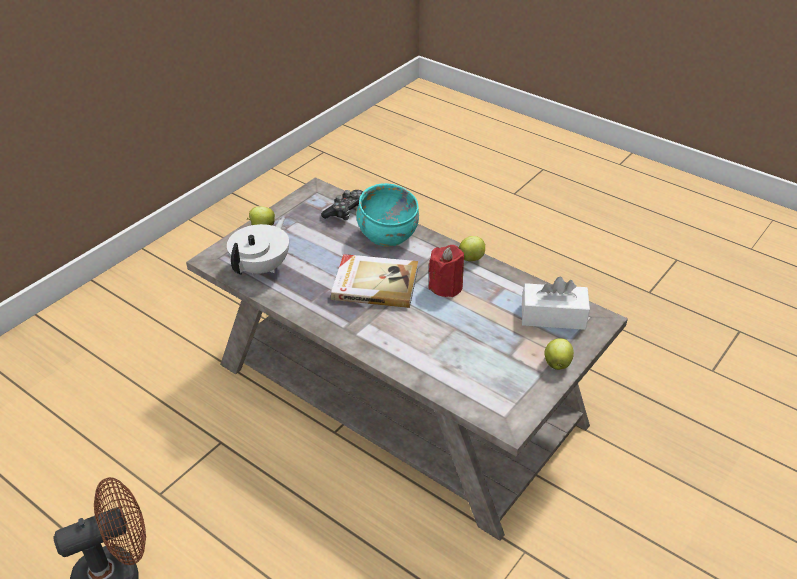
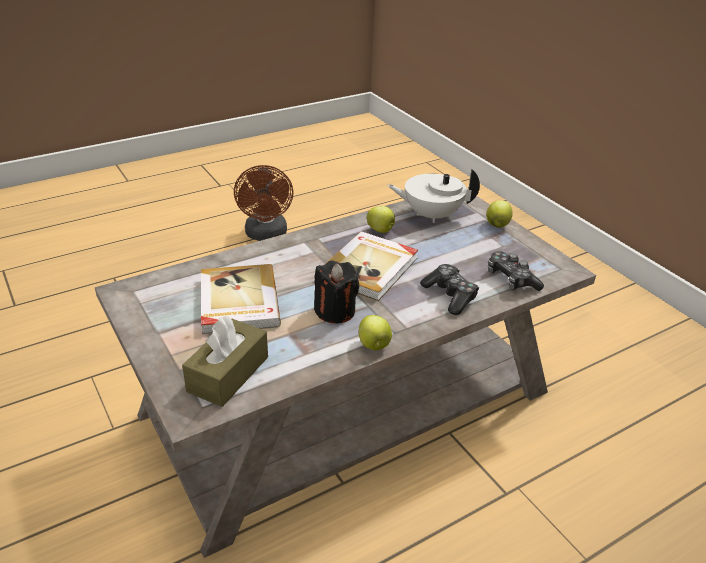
camera: 110 degrees right, 5 degrees down
white teapot [227,217,289,276] -> white teapot turned 135 degrees clockwise [387,168,480,223]
turquoise bowl [356,183,419,247] -> game controller [420,264,479,315]
red candle [429,245,464,297] -> black candle [314,261,360,323]
white tissue box [522,277,590,330] -> brown tissue box [182,315,268,407]
apple [545,338,574,370] -> apple moved to [367,206,395,233]
none -> book [201,264,281,334]

